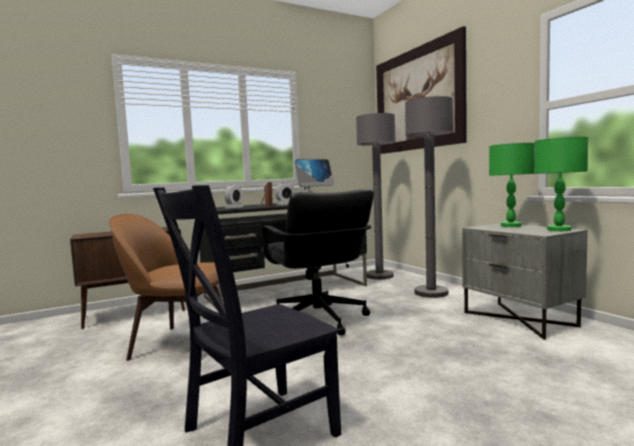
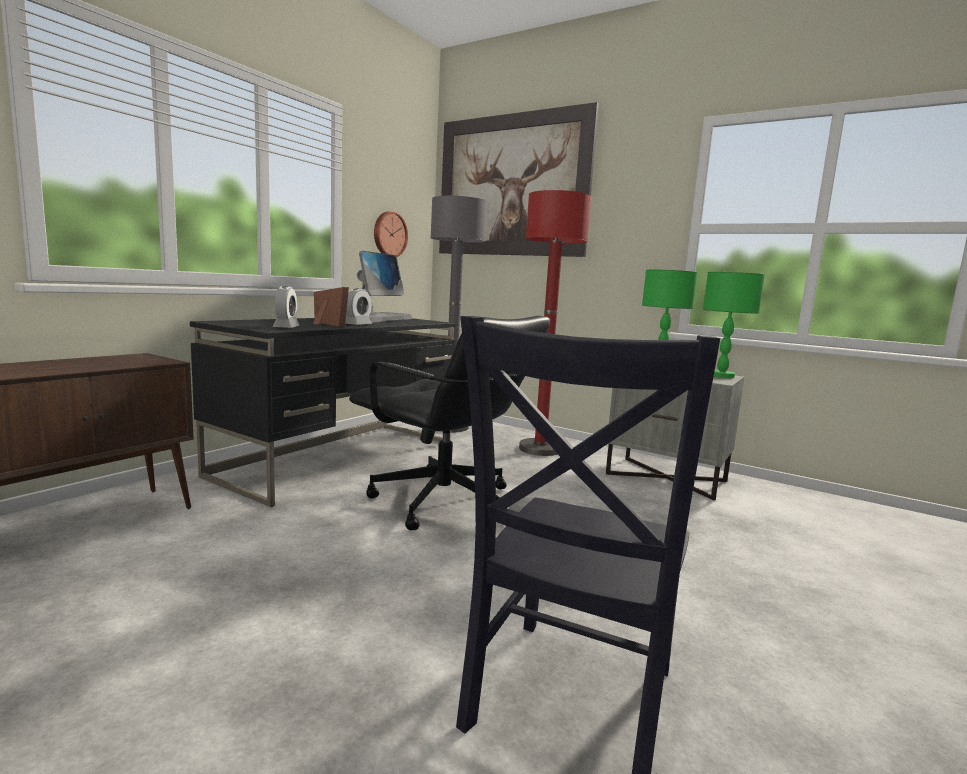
camera: 30 degrees left, 5 degrees up
brown chair [109,214,222,361] -> none
grey floor lamp [405,96,453,298] -> red floor lamp [519,190,591,456]
none -> wall clock [374,211,408,257]

